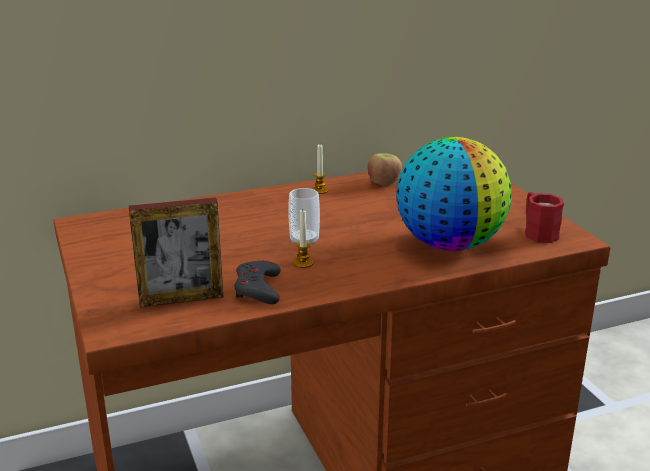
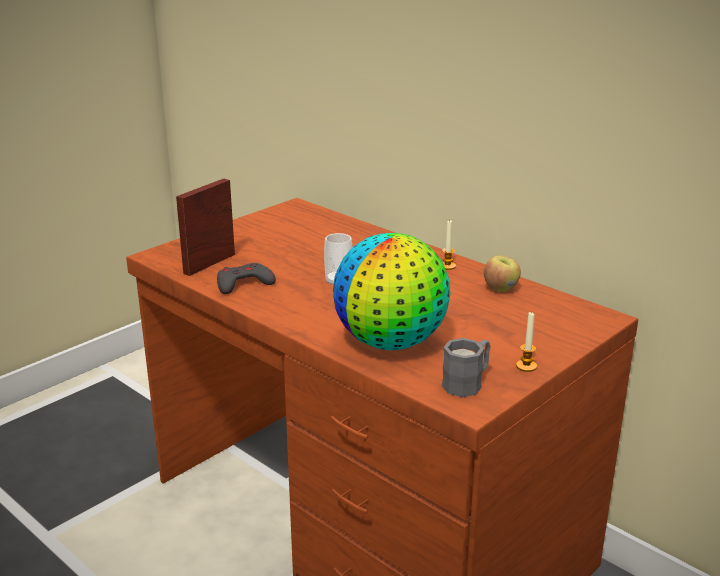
camera: 65 degrees right, 0 degrees up
picture frame [129,198,223,307] -> picture frame turned 75 degrees clockwise [176,178,235,276]
candle [293,209,313,268] -> candle moved to [516,312,537,372]
red mug [525,192,564,243] -> grey mug [442,338,490,397]

